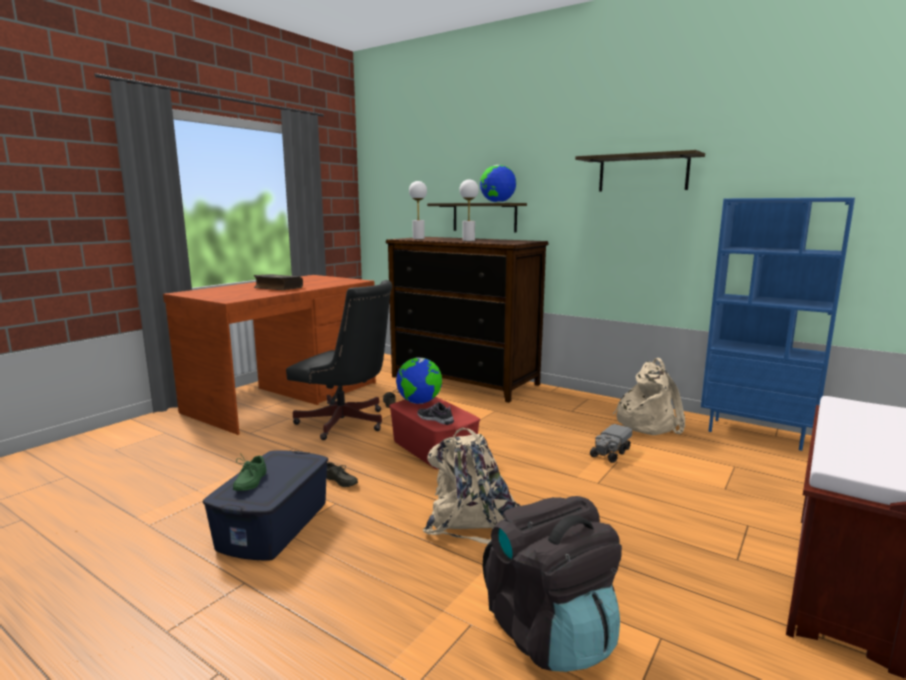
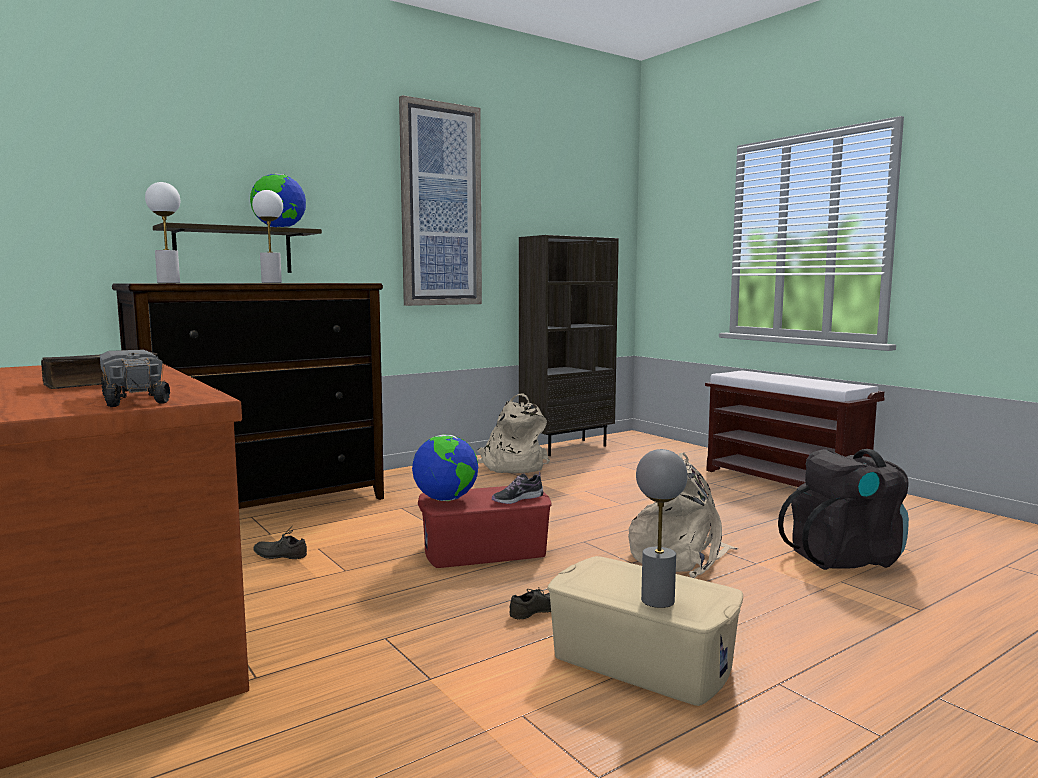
camera: 70 degrees left, 5 degrees down
blue storage box [203,450,328,561] -> beige storage box [548,556,743,706]
green shoe [233,453,267,491] -> grey table lamp [636,449,688,608]
black office chair [286,280,392,440] -> none
shelf [575,150,705,191] -> picture [399,95,482,306]
toy truck [590,424,632,463] -> toy truck moved to [100,350,170,407]
blue bookcase [701,197,855,451] -> brown bookcase [519,235,619,456]

